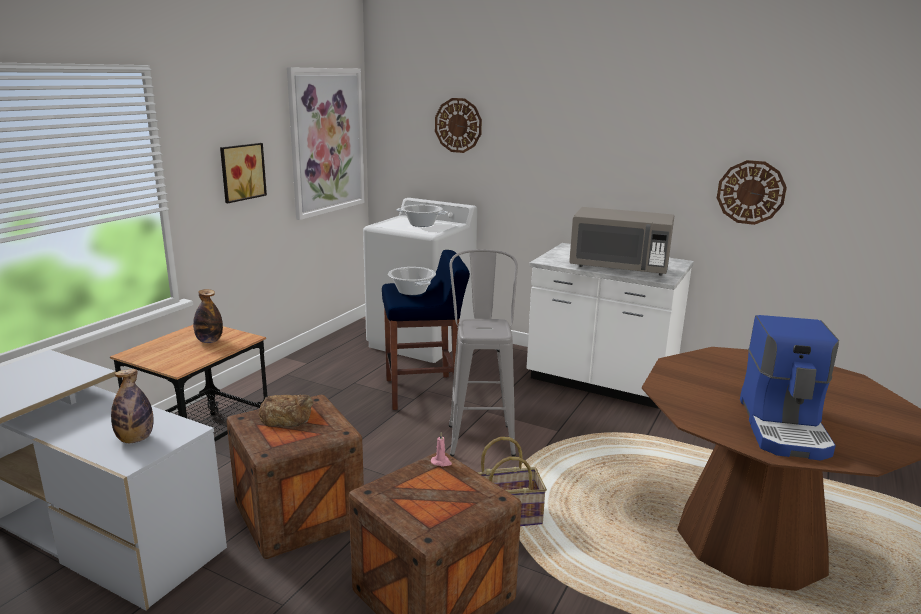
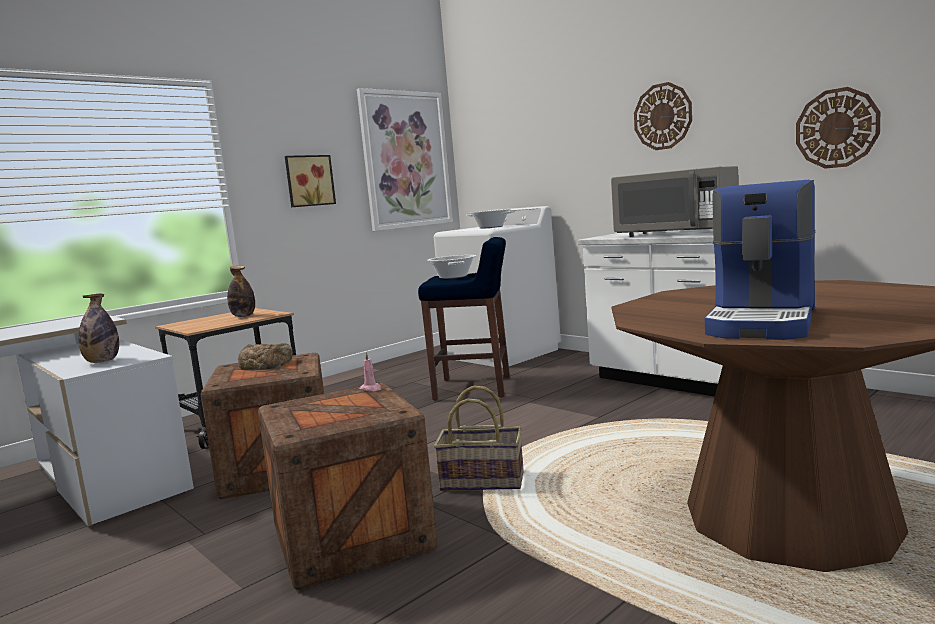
camera: 20 degrees right, 10 degrees down
wall clock [435,98,482,153] -> wall clock moved to [634,82,692,150]
grey stool [449,249,518,456] -> none

